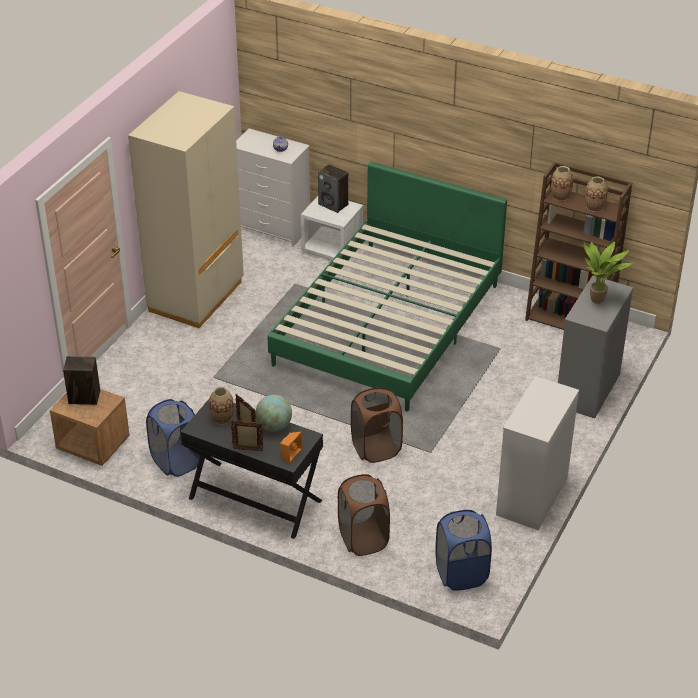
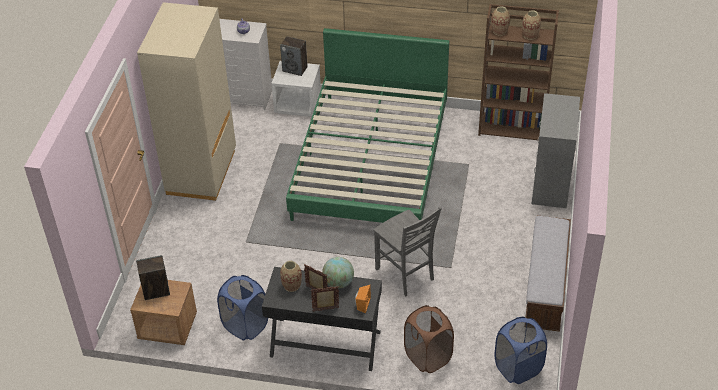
camera: 15 degrees left, 5 degrees up
brown laundry basket [351,387,403,463] -> grey chair [374,207,442,297]
white dresser [496,376,579,530] -> bench [525,215,571,332]
potted plant [584,241,632,304] -> none

